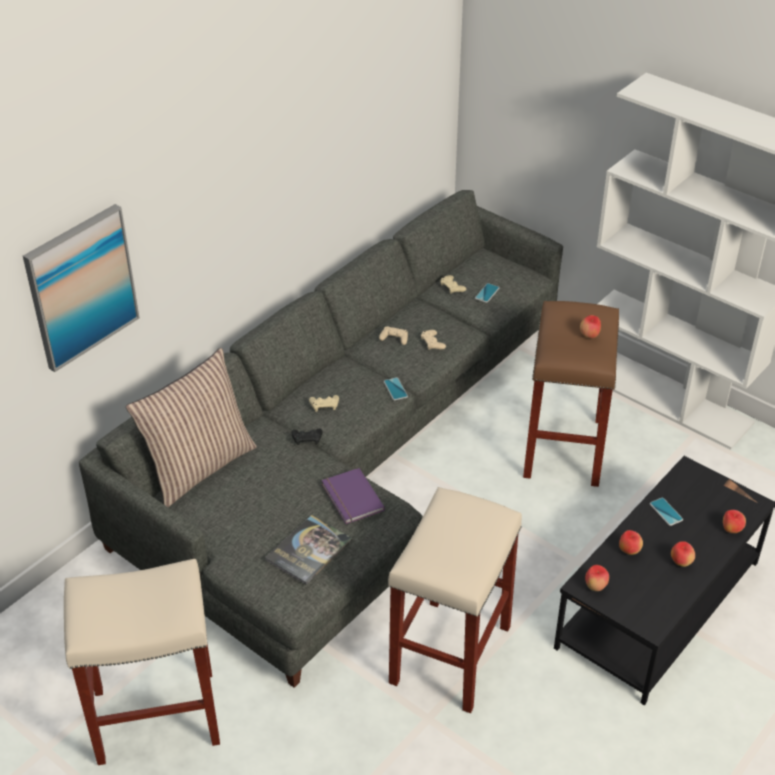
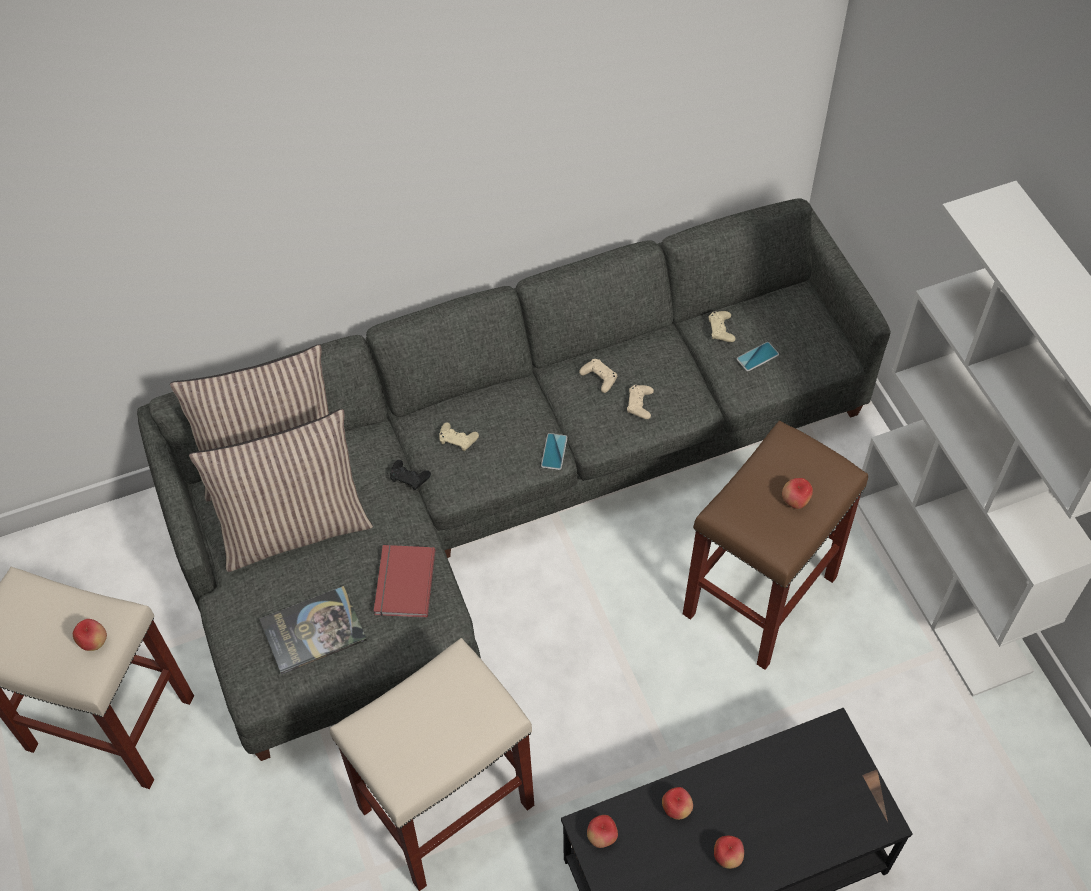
camera: 30 degrees right, 15 degrees up
picture [23,204,140,372] -> none
purple book [322,468,385,524] -> red book [374,545,436,618]
phone [650,498,683,526] -> none
apple [723,510,746,533] -> apple moved to [73,619,107,651]
none -> pillow [189,409,373,572]

